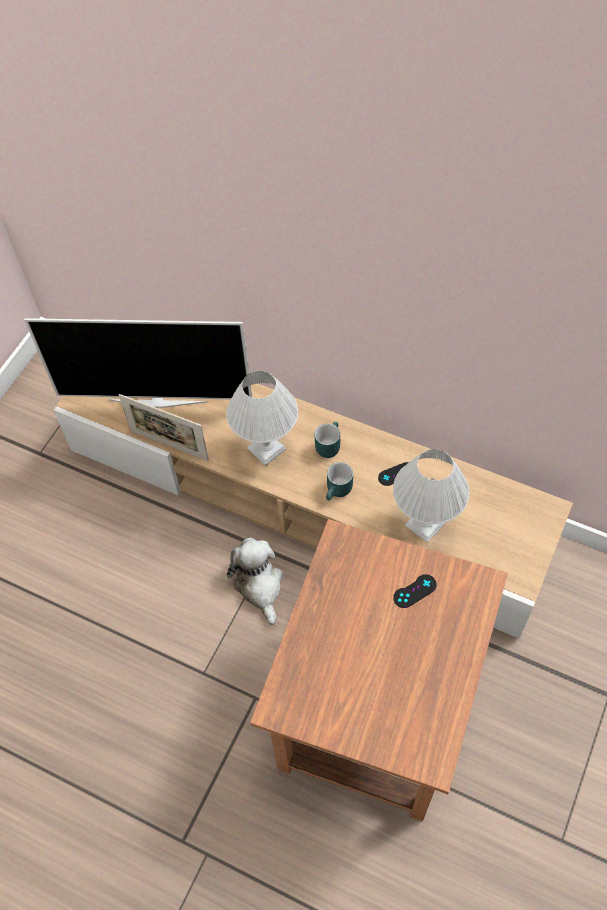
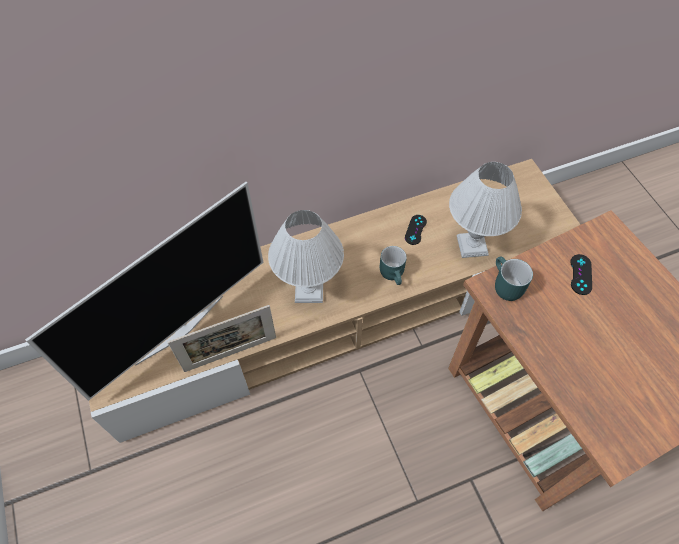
camera: 50 degrees left, 0 degrees up
plush toy [227,537,283,626] -> none
turquoise mug [314,422,340,458] -> turquoise mug moved to [495,257,533,301]

